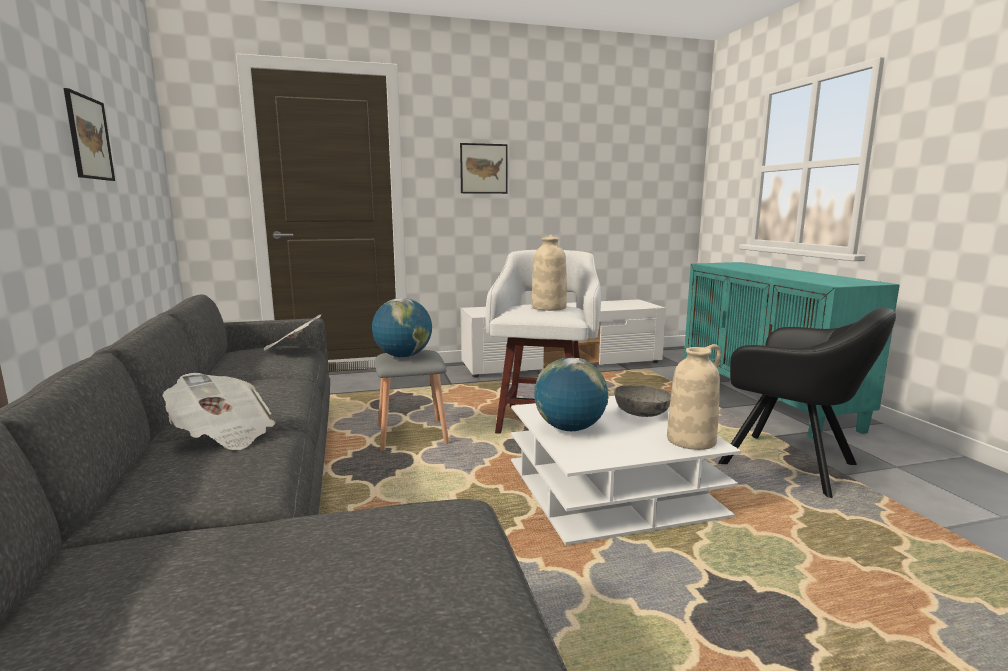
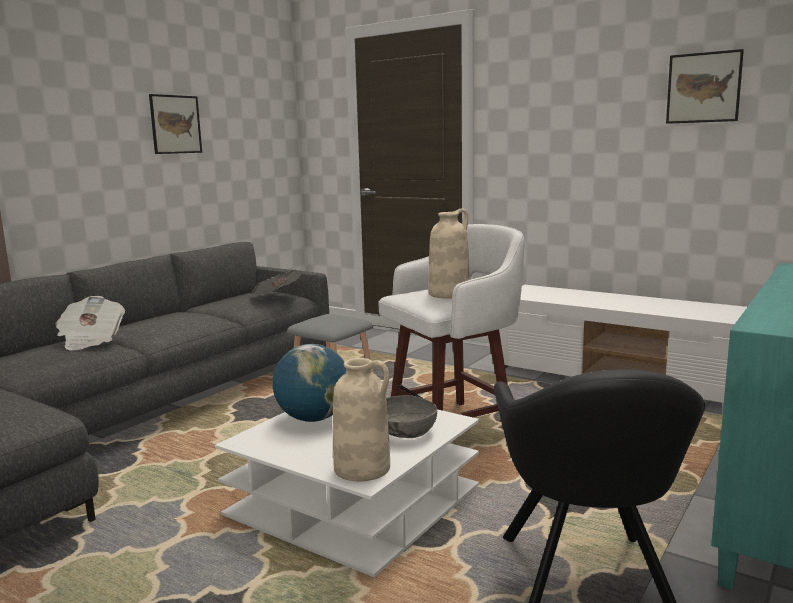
camera: 50 degrees right, 0 degrees up
globe [372,298,432,358] -> none
picture [460,143,508,194] -> picture moved to [666,49,744,124]

